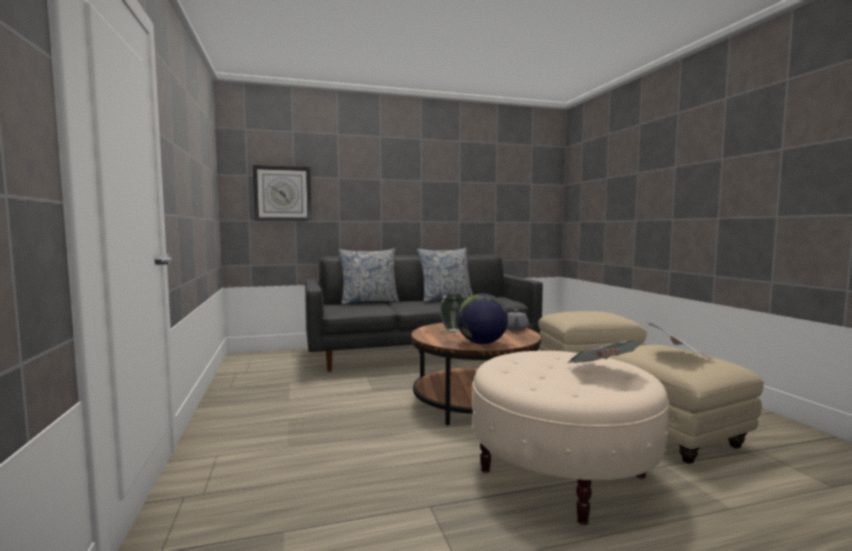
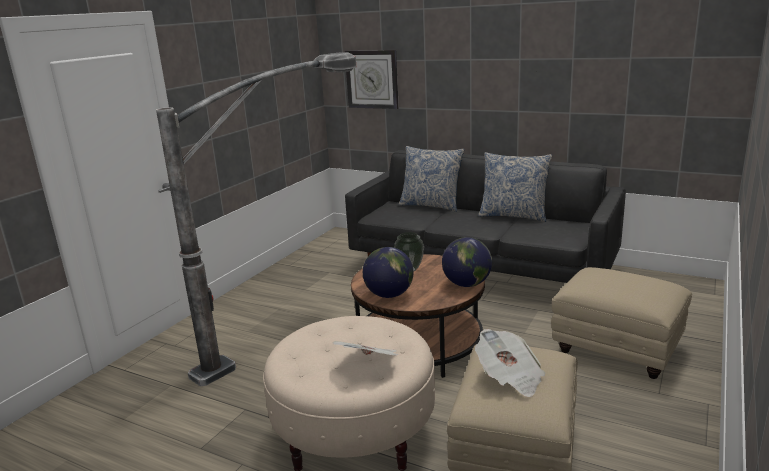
camera: 45 degrees right, 15 degrees up
grey teapot [506,309,529,331] -> globe [442,237,492,287]
none -> floor lamp [156,52,356,386]

